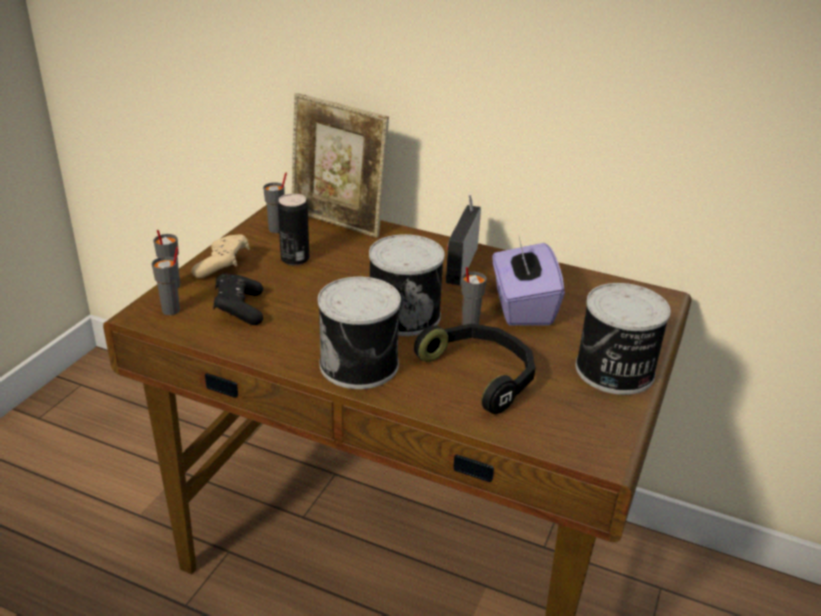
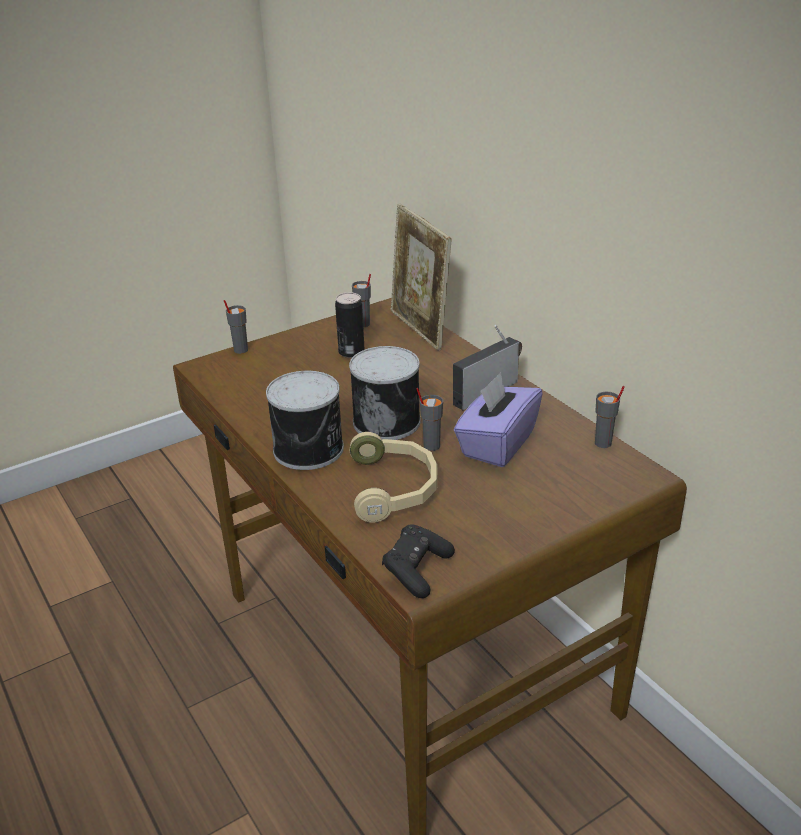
camera: 35 degrees right, 0 degrees up
grey cup [151,247,180,315] -> grey cup moved to [595,386,625,448]
beige game controller [192,234,250,278] -> none
black game controller [213,273,263,325] -> black game controller moved to [382,524,455,598]
black headphones [414,324,535,414] -> beige headphones [350,432,437,523]
can [575,283,671,395] -> none

